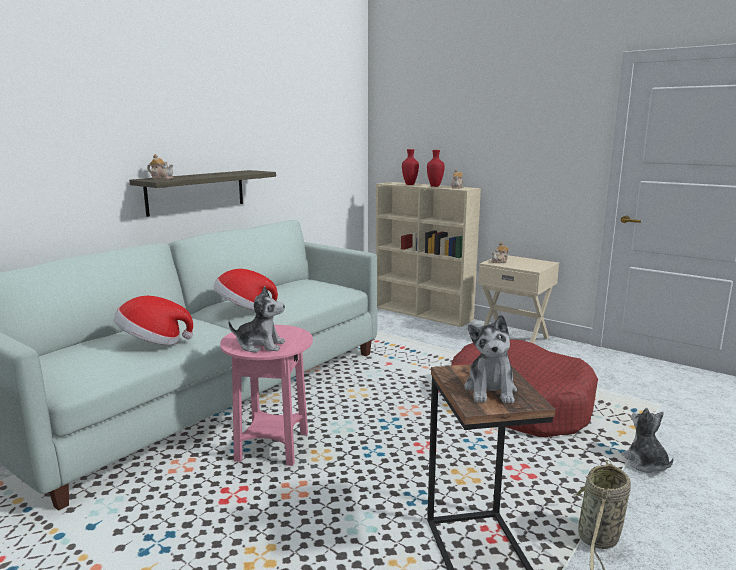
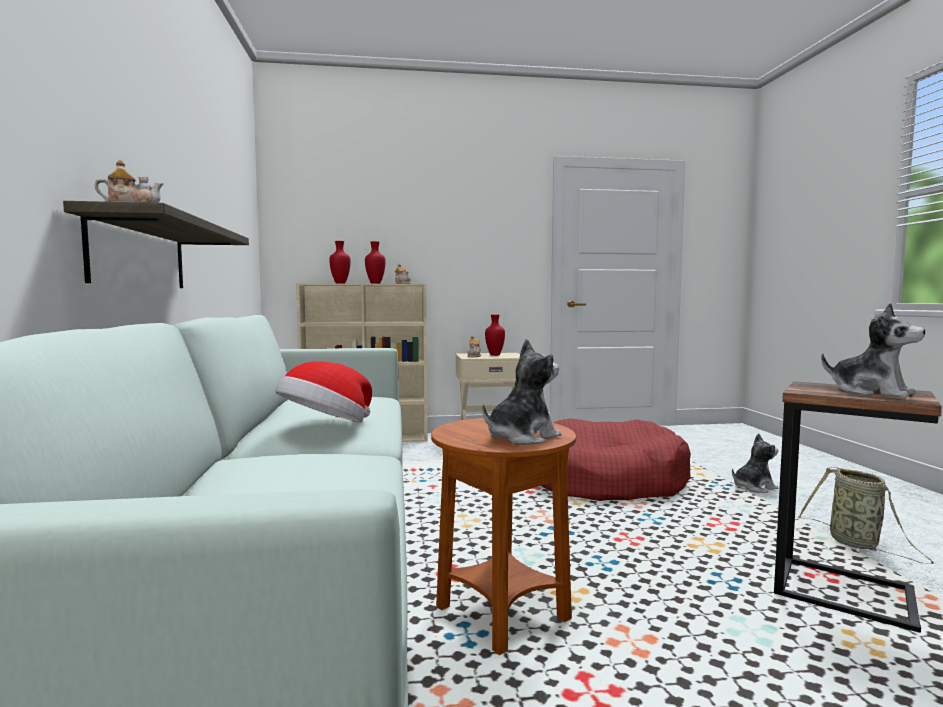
camera: 45 degrees left, 10 degrees down
hat [113,296,193,345] -> none
pink side table [220,325,313,466] -> brown side table [431,418,576,655]
plush toy [621,408,673,473] -> plush toy turned 135 degrees clockwise [732,433,778,493]
none -> red vase [485,314,505,356]

